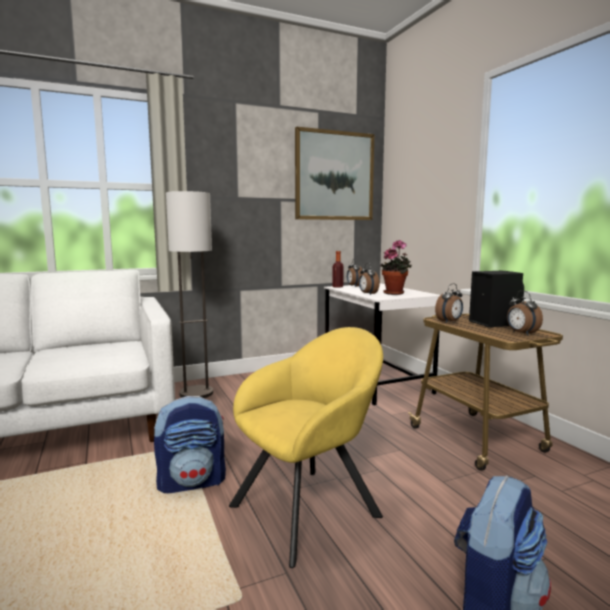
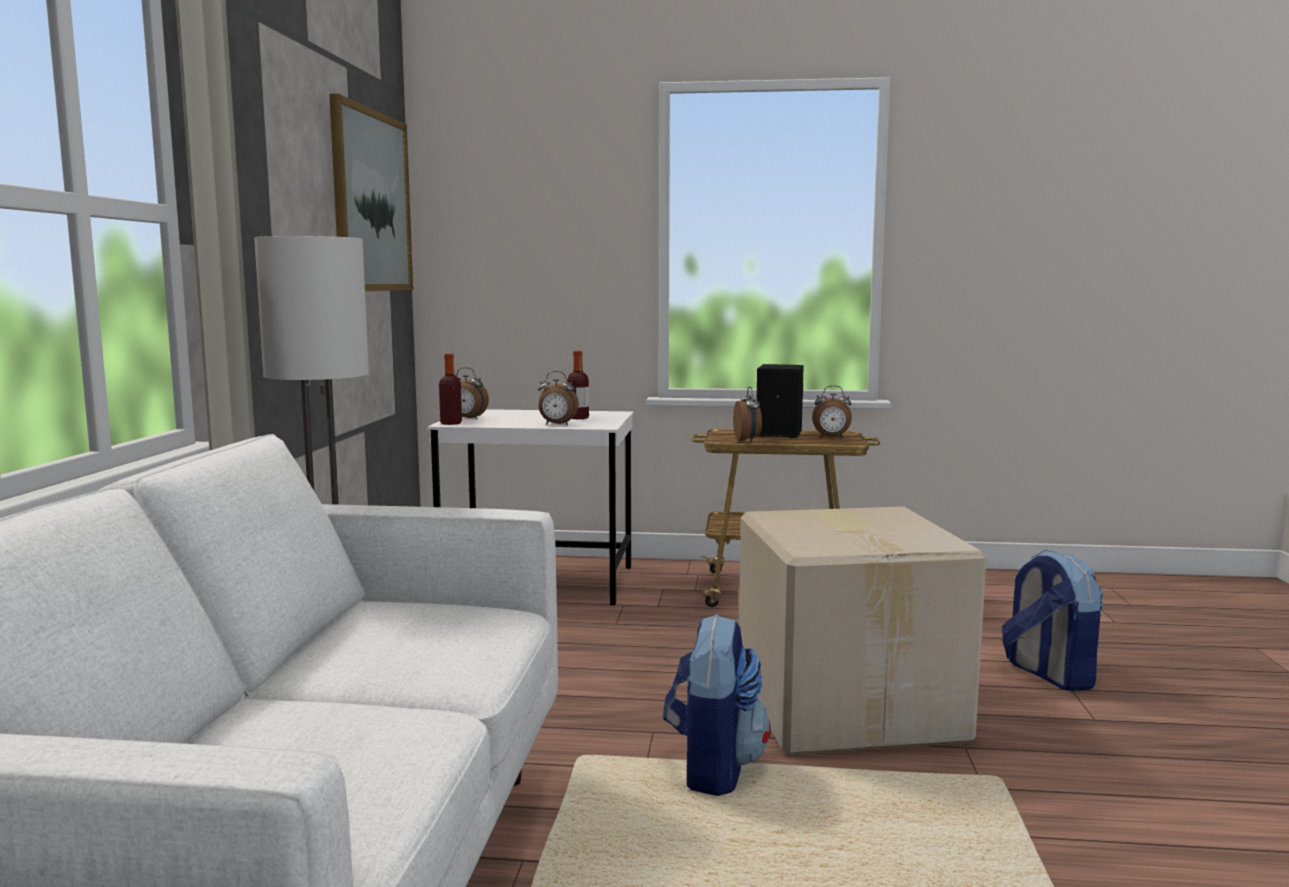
camera: 60 degrees left, 0 degrees up
yellow armchair [229,327,383,568] -> cardboard box [739,507,987,755]
potted plant [380,240,412,295] -> bottle [567,351,589,419]

